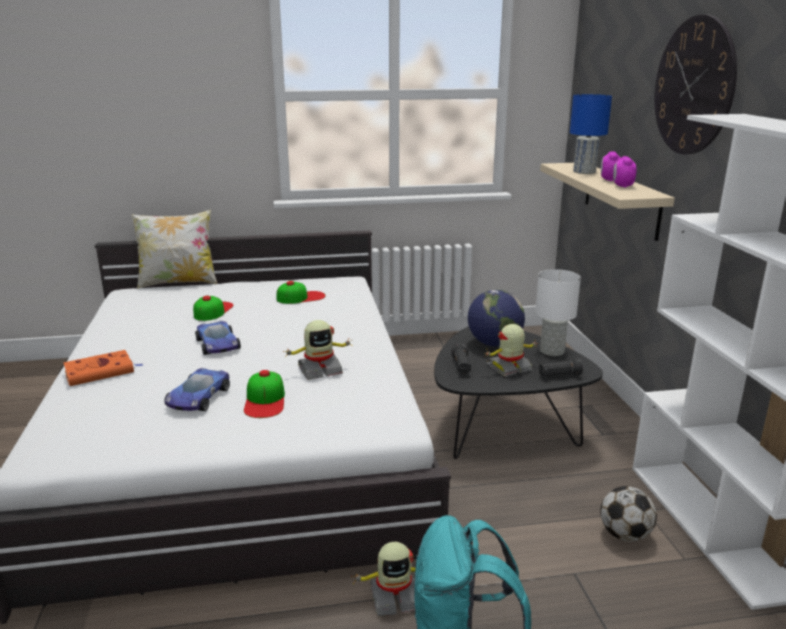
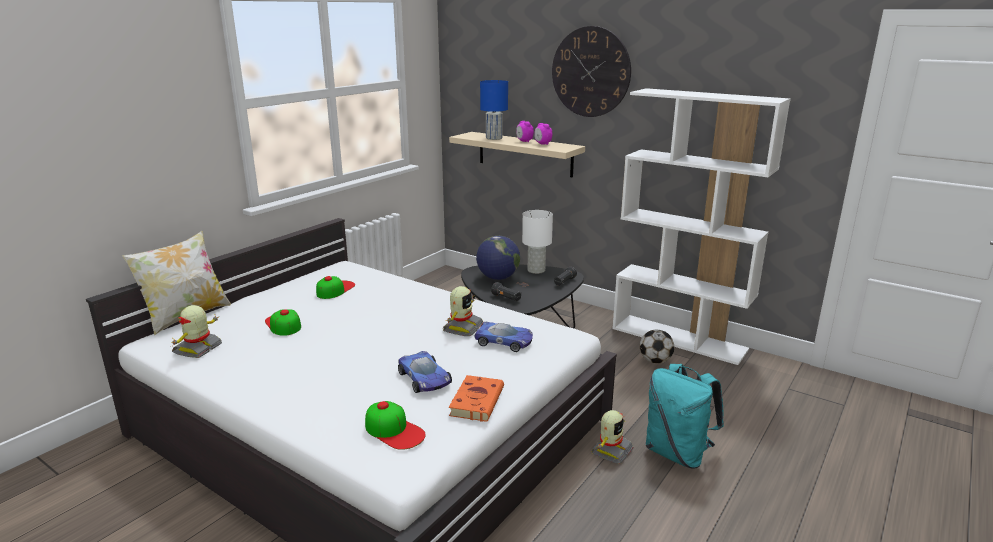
camera: 45 degrees left, 0 degrees up
orange book [63,350,143,386] -> orange book moved to [449,375,504,422]
toy car [195,321,241,355] -> toy car moved to [474,322,533,352]
cap [244,370,285,418] -> cap moved to [365,401,426,450]
toy robot [485,324,537,377] -> toy robot moved to [171,305,222,358]

